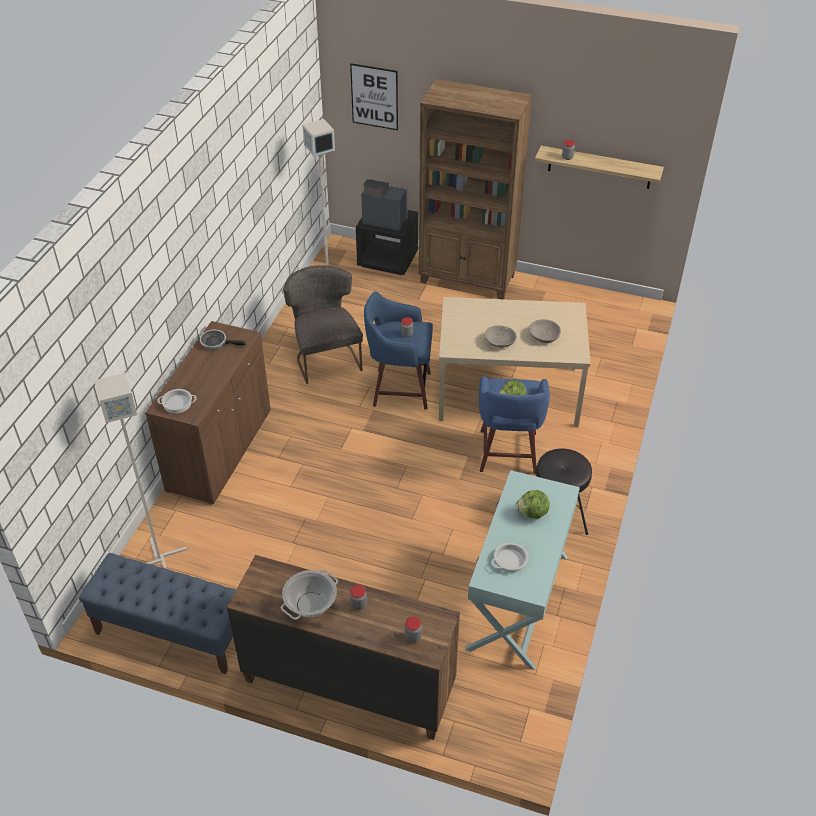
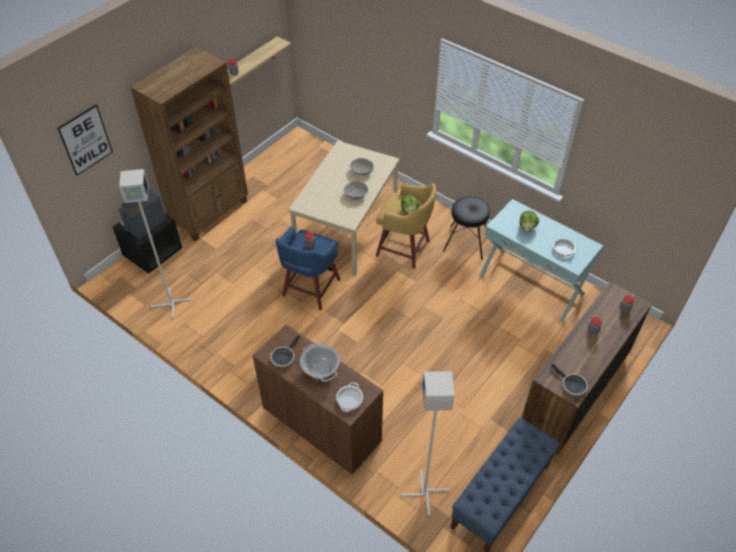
camera: 70 degrees left, 5 degrees up
cooking pot [281,570,338,620] -> cooking pot moved to [300,343,340,382]
grey chair [283,265,363,384] -> none
blue stool [479,376,550,475] -> yellow stool [376,183,436,269]
none -> frying pan [551,364,588,396]

